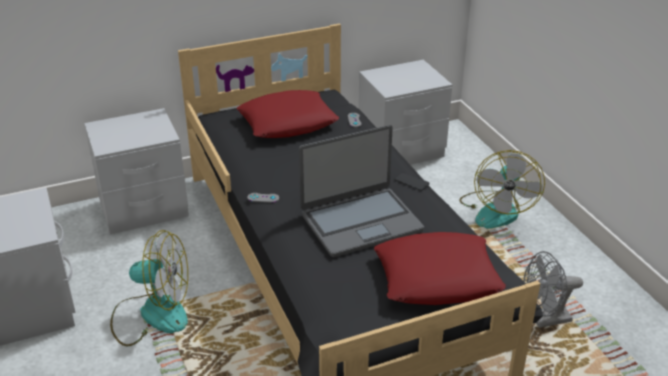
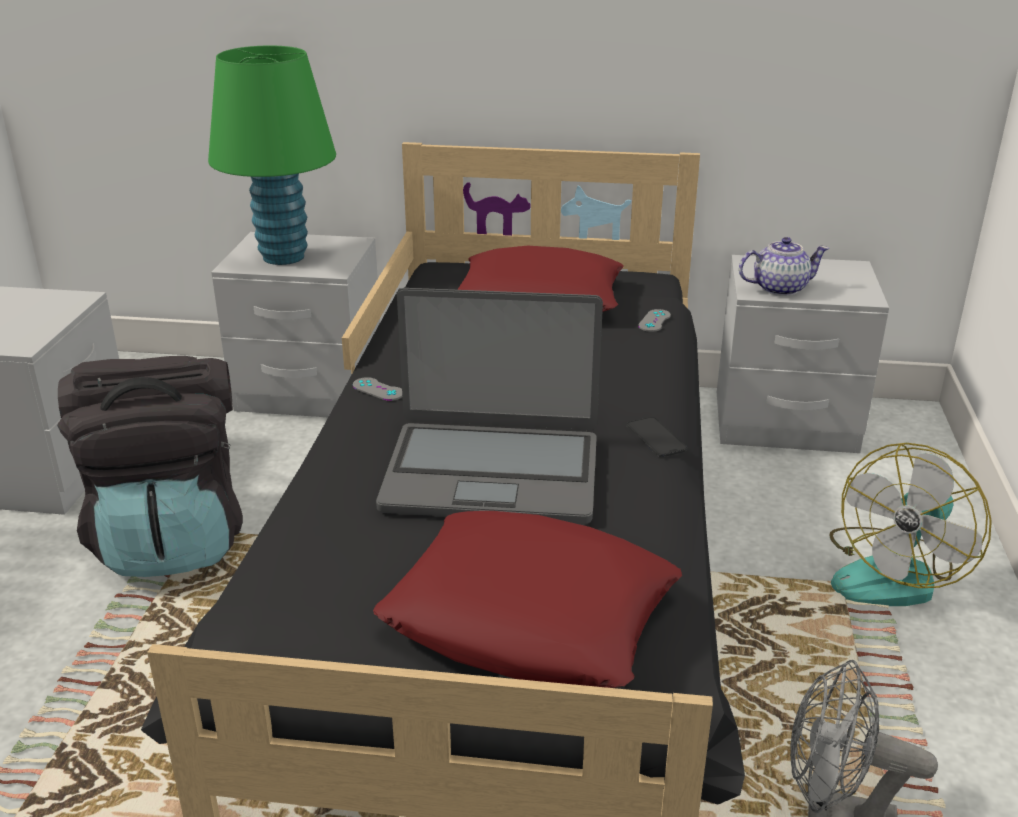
camera: 30 degrees right, 5 degrees down
fan [110,230,188,346] -> black backpack [57,356,243,577]
none -> green table lamp [208,45,336,265]
none -> teapot [739,237,829,296]

